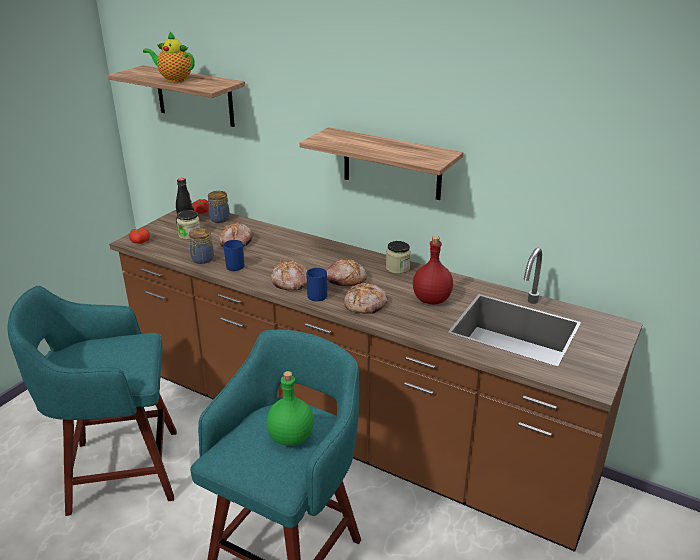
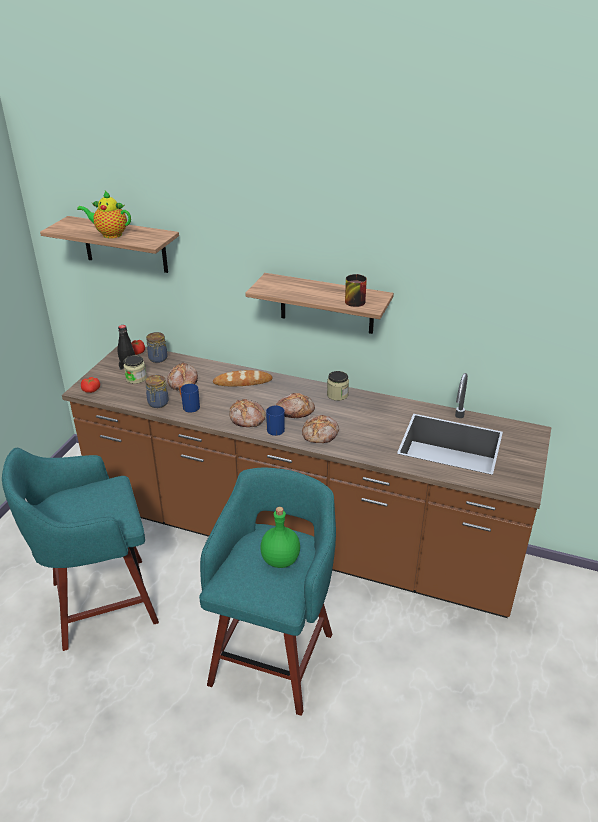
camera: 10 degrees left, 5 degrees up
red bottle [413,236,453,304] -> none
none -> bread [213,370,273,386]
none -> mug [345,274,367,307]

